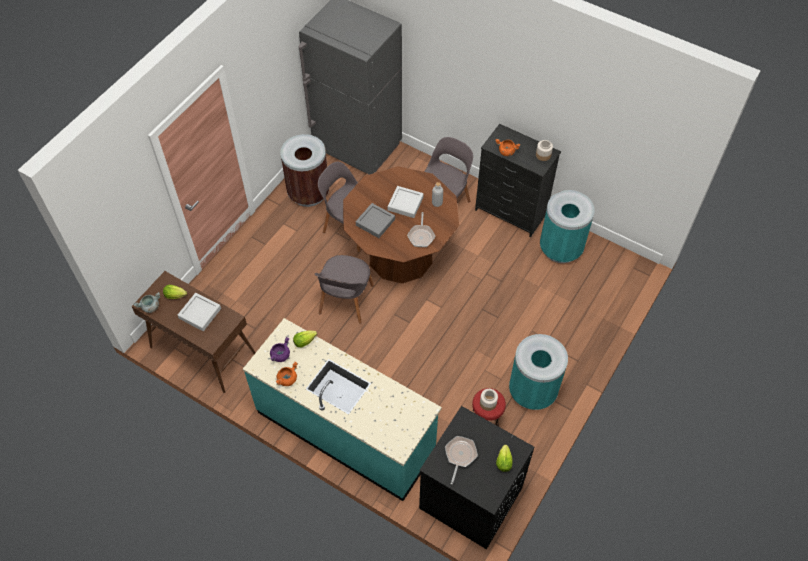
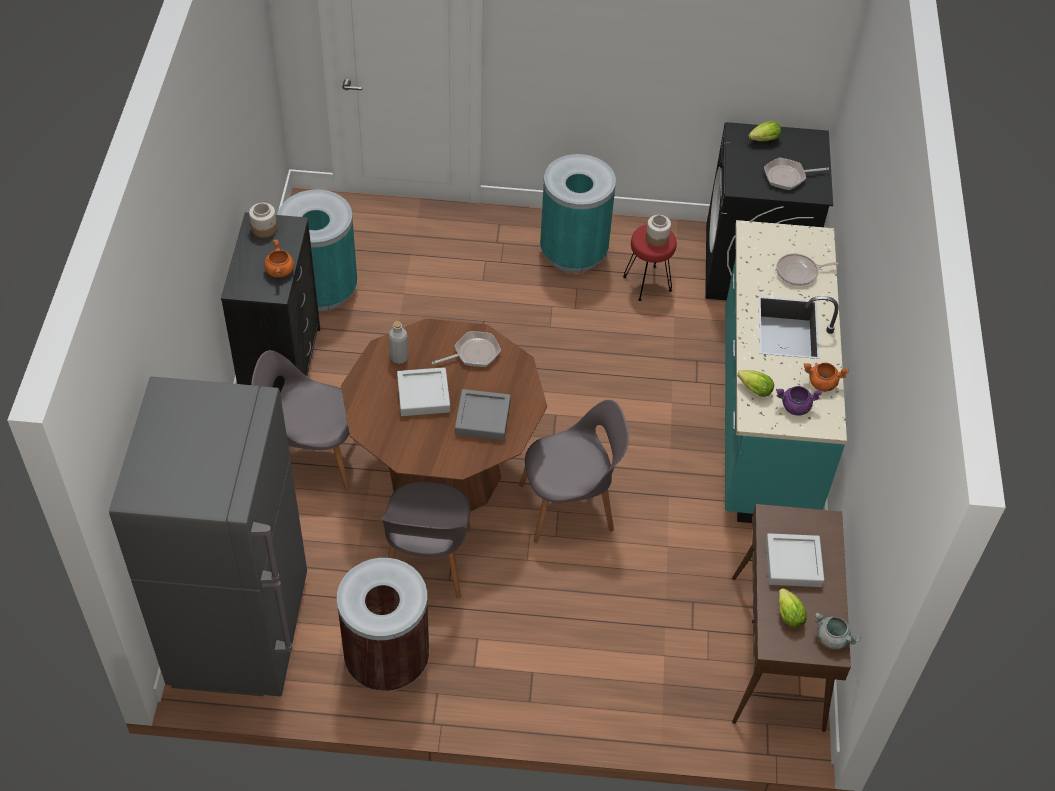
camera: 120 degrees left, 5 degrees down
none -> frying pan [776,253,838,286]

